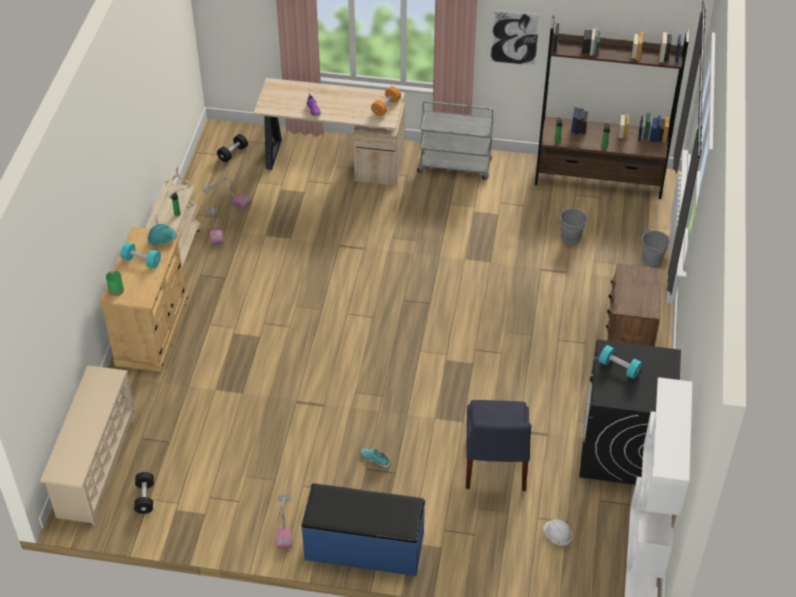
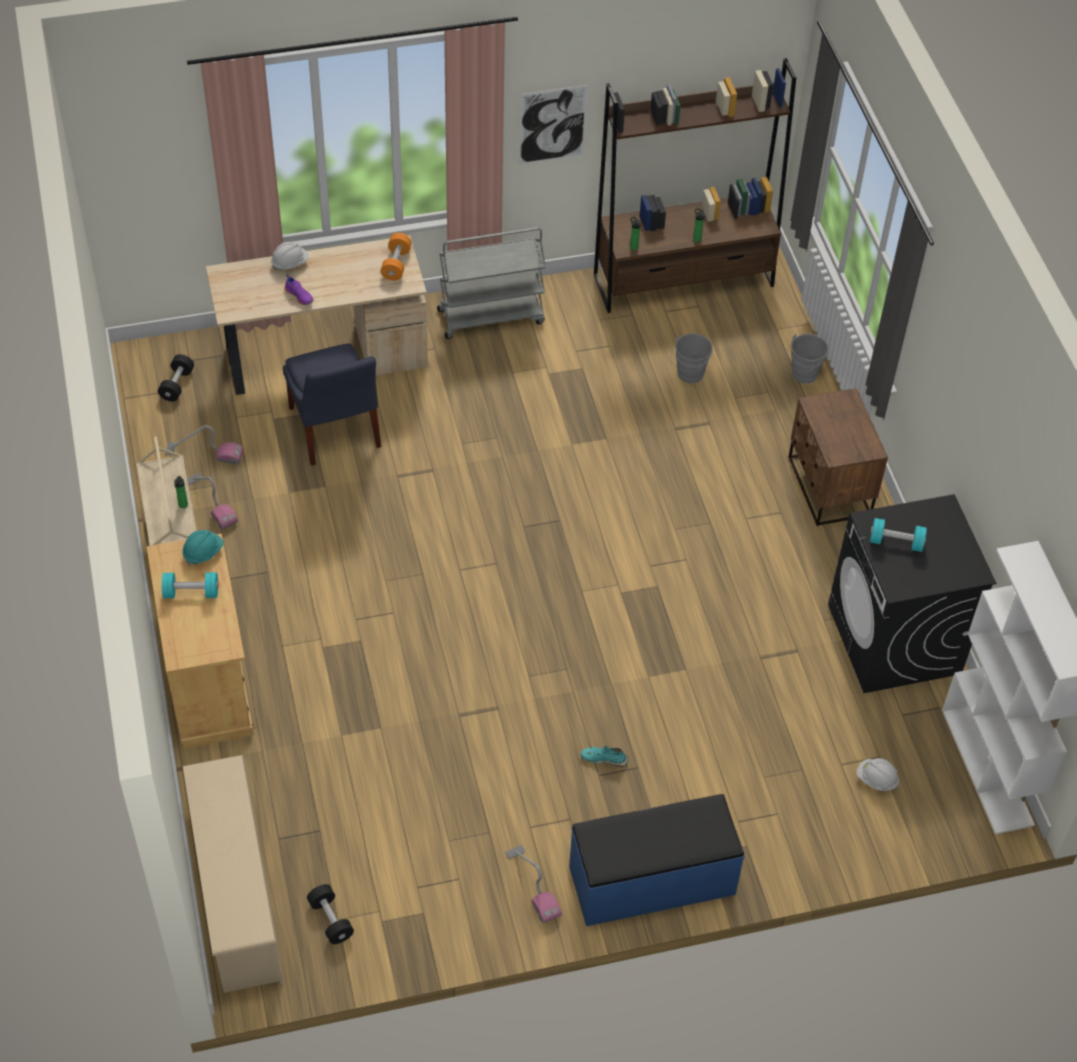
camera: 25 degrees left, 5 degrees up
green bottle [106,268,124,296] -> none
blue chair [466,400,531,491] -> blue chair moved to [283,343,381,465]
none -> white hard hat [271,242,309,271]

